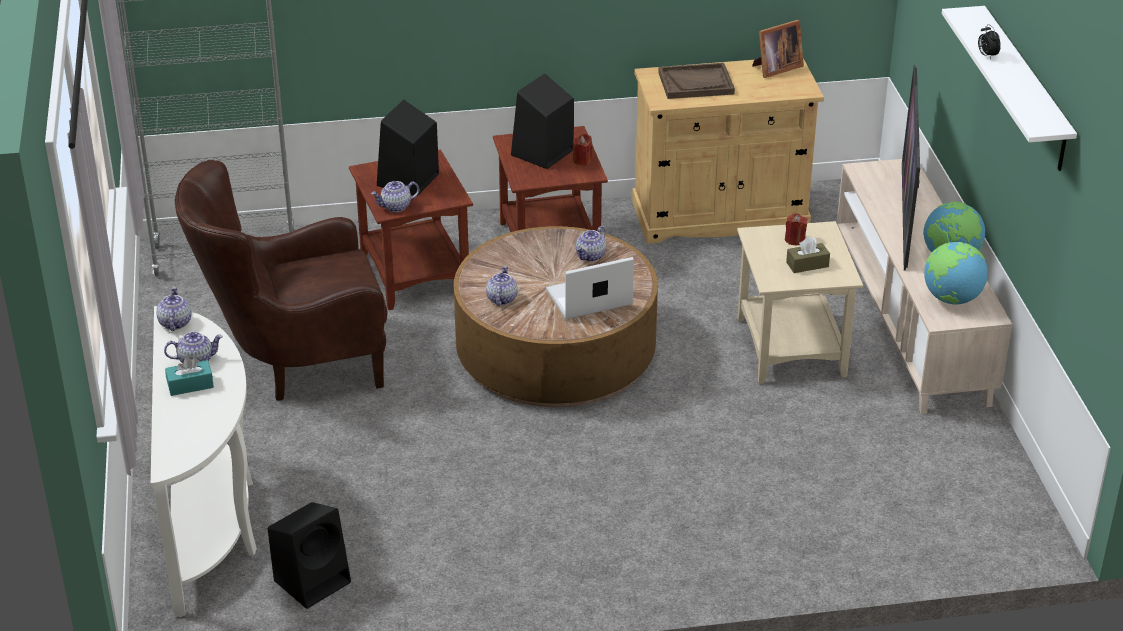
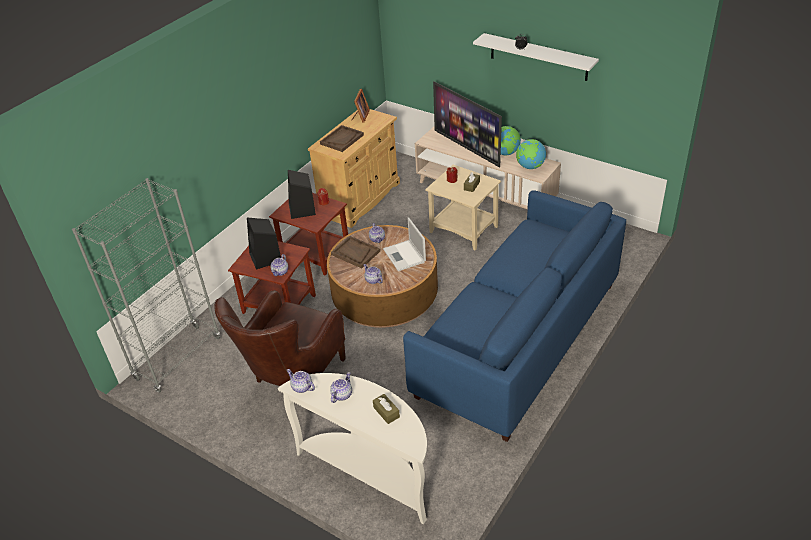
camera: 45 degrees left, 5 degrees up
turquoise tissue box [165,357,214,396] -> none
black speaker [268,502,351,609] -> none
laptop [546,257,634,319] -> laptop turned 45 degrees counterclockwise [383,217,426,271]
none -> brown tray [331,236,380,268]
none -> brown tissue box [373,394,400,424]
none -> blue sofa [403,190,626,442]

